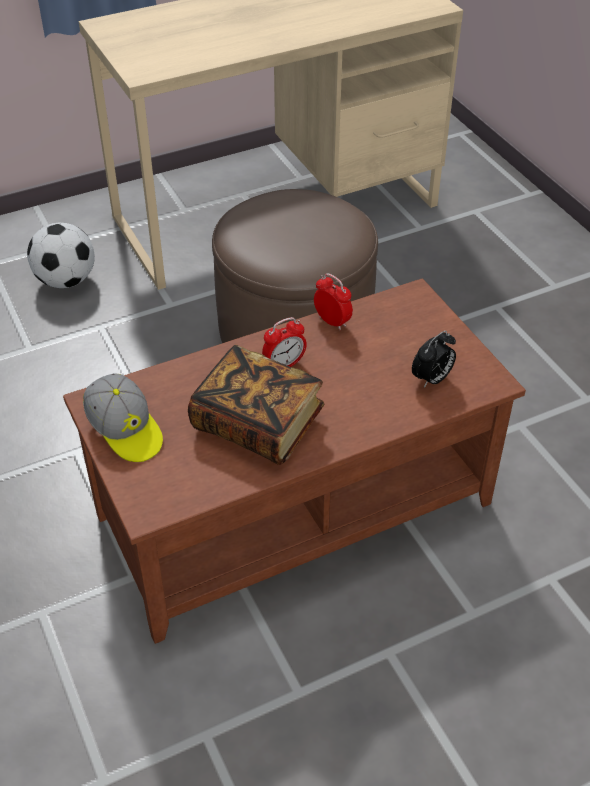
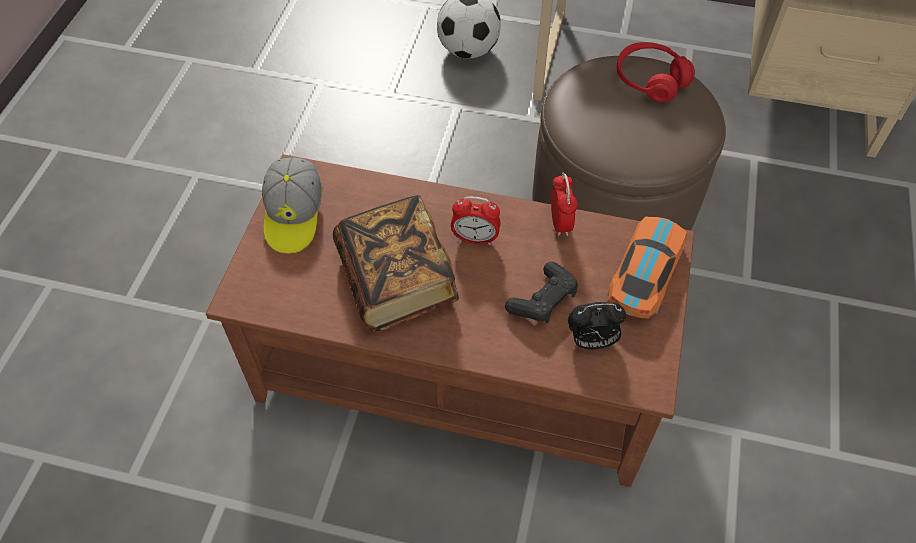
camera: 40 degrees right, 10 degrees up
none -> black game controller [505,262,578,324]
none -> toy car [607,217,687,319]
none -> red headphones [617,42,695,102]

